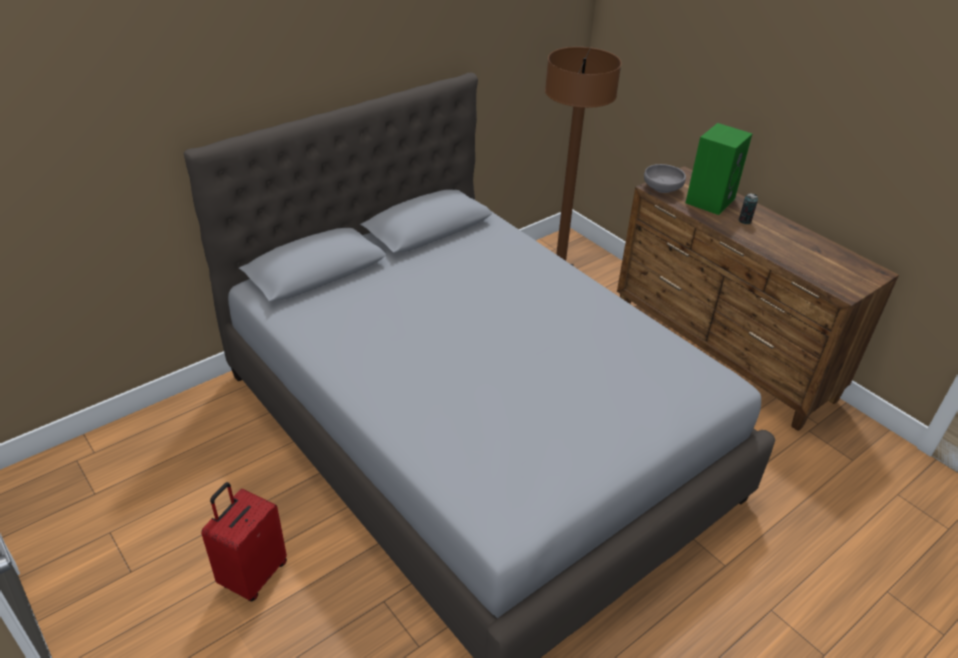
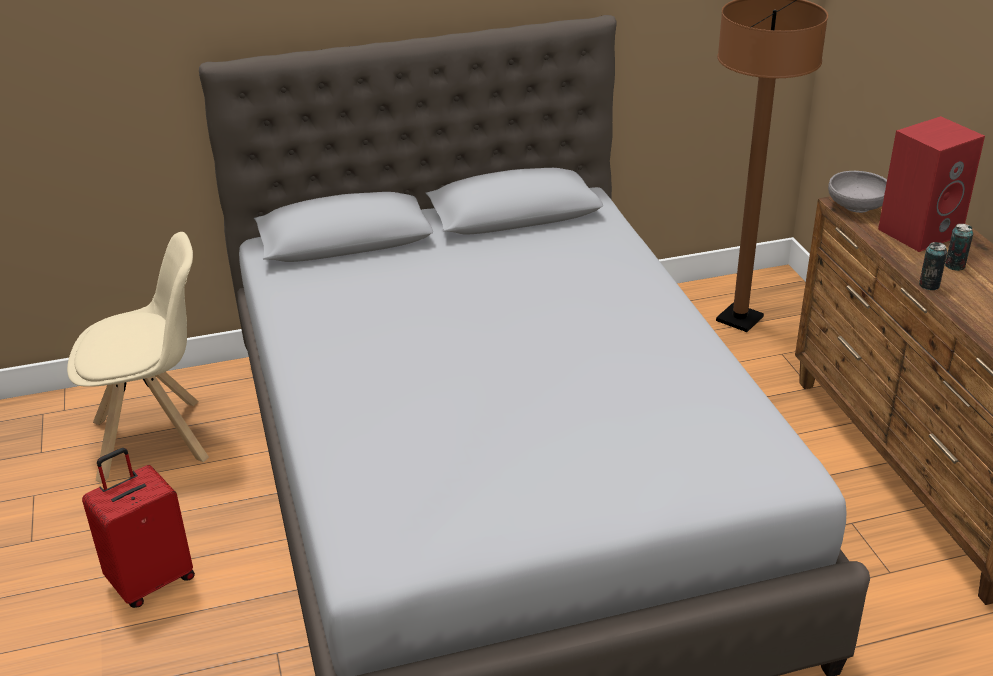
camera: 25 degrees right, 5 degrees down
green speaker [686,123,753,215] -> red speaker [878,116,985,252]
none -> beige chair [67,232,209,483]
none -> can [919,242,947,290]

